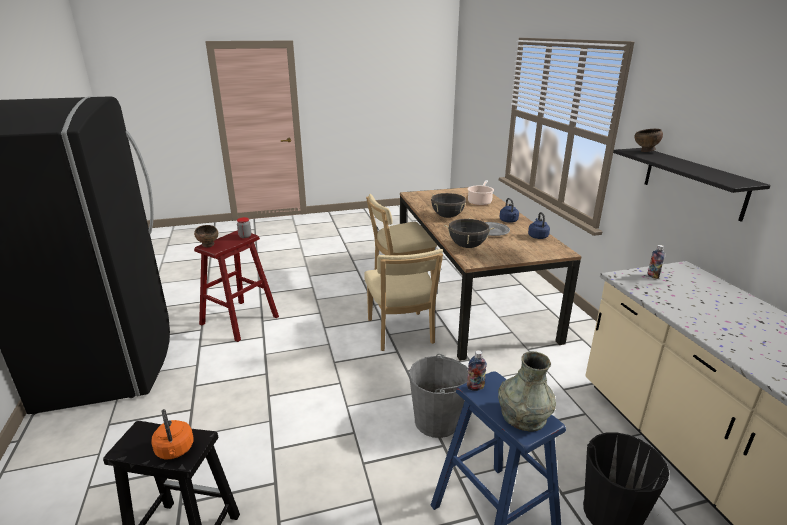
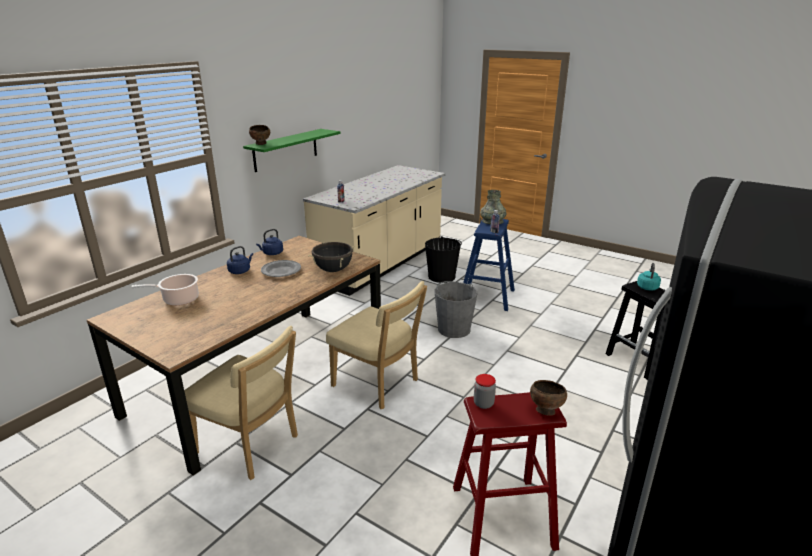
camera: 130 degrees left, 0 degrees up
orange kettle [151,409,194,459] -> turquoise kettle [637,263,661,291]
beige chair [364,249,443,351] -> beige chair turned 90 degrees clockwise [326,281,427,409]
black cooking pot [431,193,466,218] -> none
black shelf [613,148,771,222] -> green shelf [243,129,341,172]

